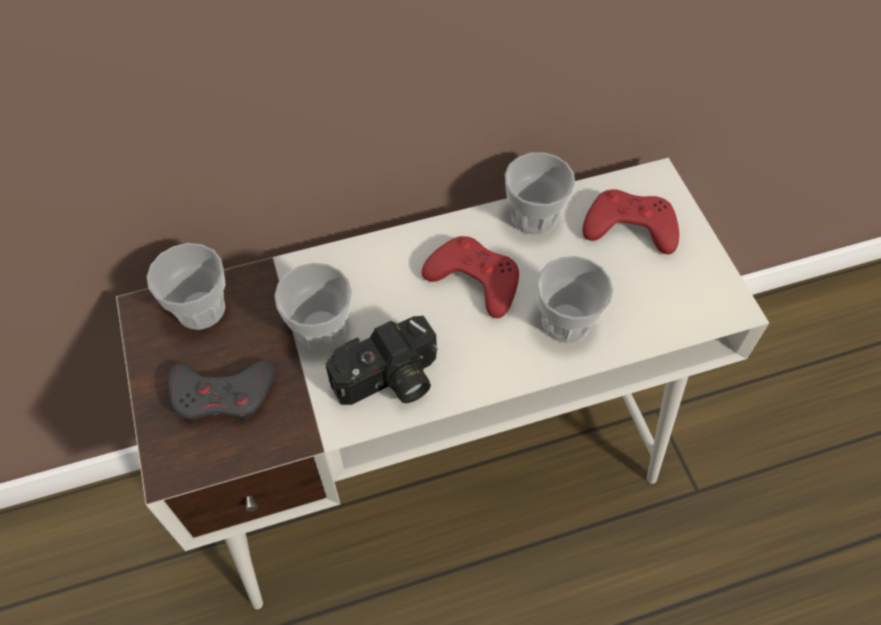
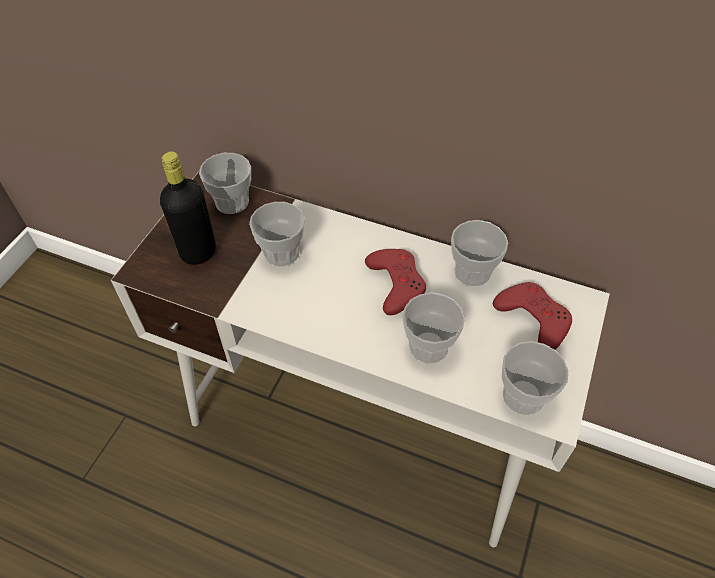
camera: 40 degrees right, 5 degrees down
grey game controller [167,360,275,424] -> black bottle [160,152,216,265]
camera [326,316,438,405] -> none
none -> cup [501,341,569,415]

